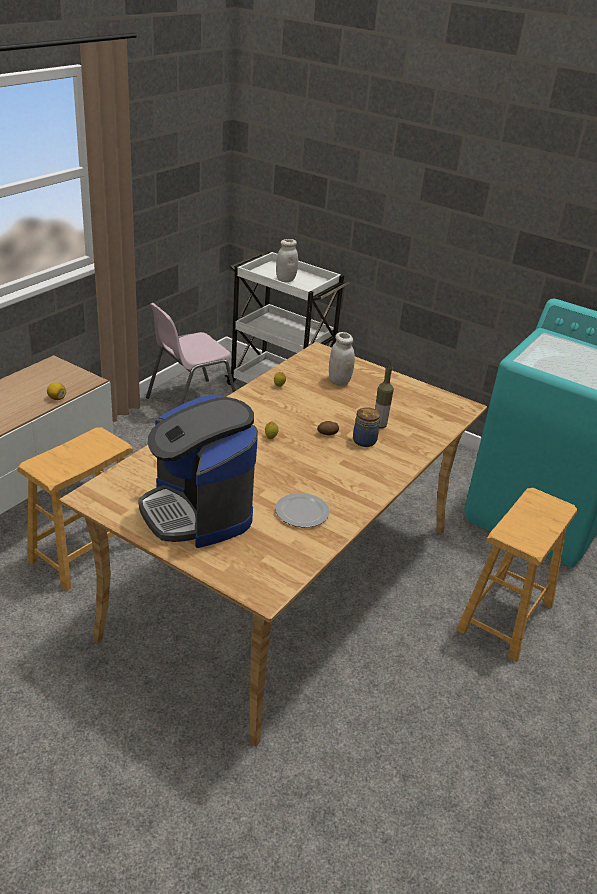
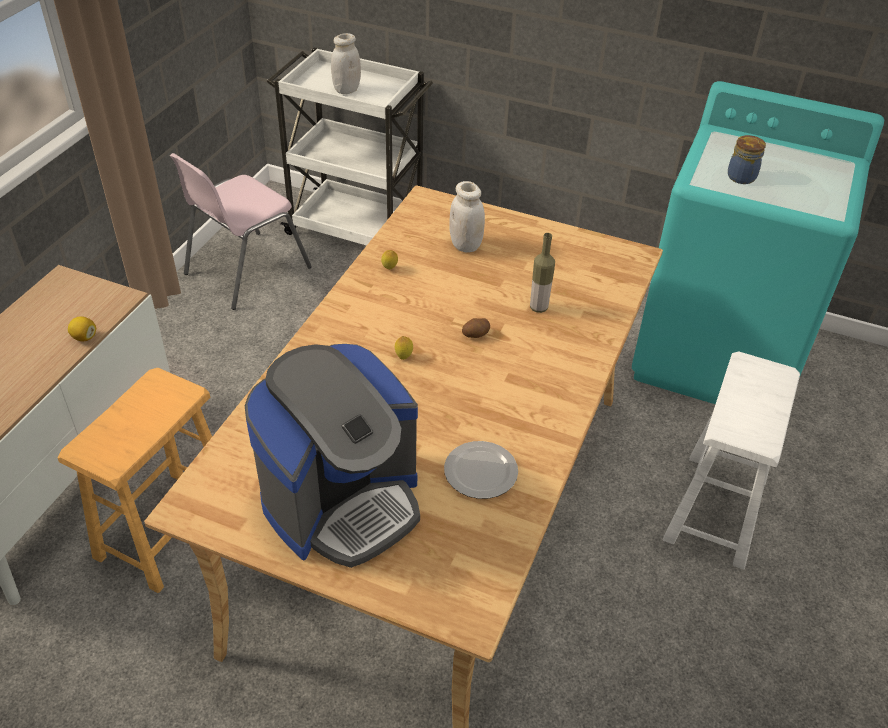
camera: 10 degrees left, 10 degrees up
coffee machine [138,394,258,548] -> coffee machine turned 90 degrees counterclockwise [245,344,420,568]
jar [353,407,380,447] -> jar moved to [728,135,766,184]
brown stool [456,488,578,662] -> white stool [663,352,800,570]

